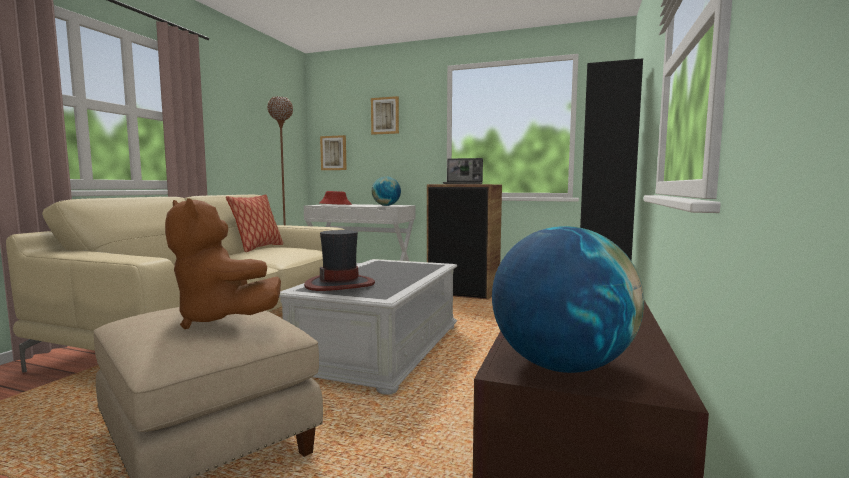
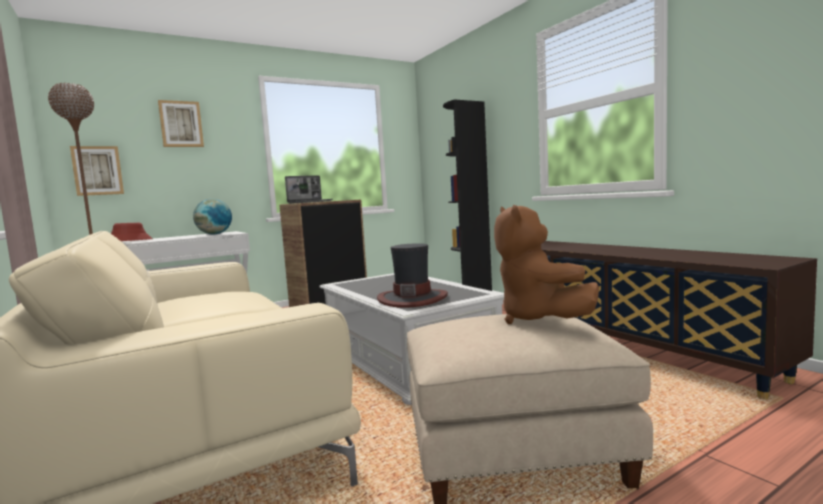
camera: 50 degrees left, 0 degrees up
brown plush toy [165,198,281,329] -> brown plush toy turned 90 degrees clockwise [494,205,599,324]
pillow [226,194,283,252] -> none
globe [492,226,644,373] -> none

